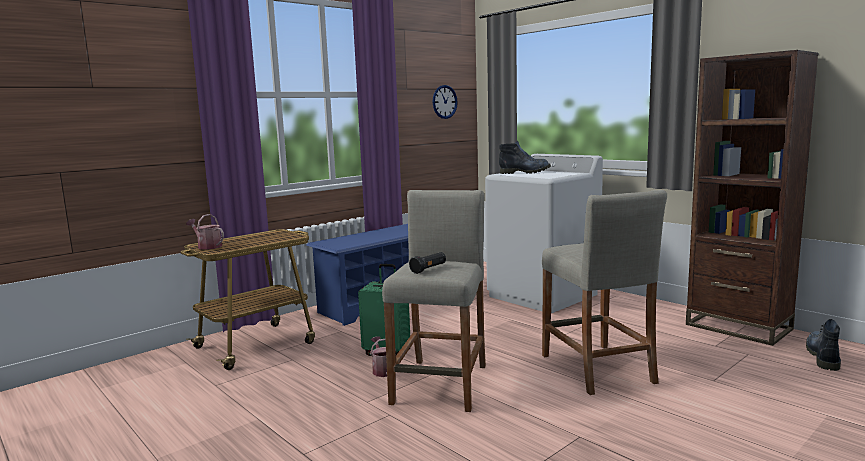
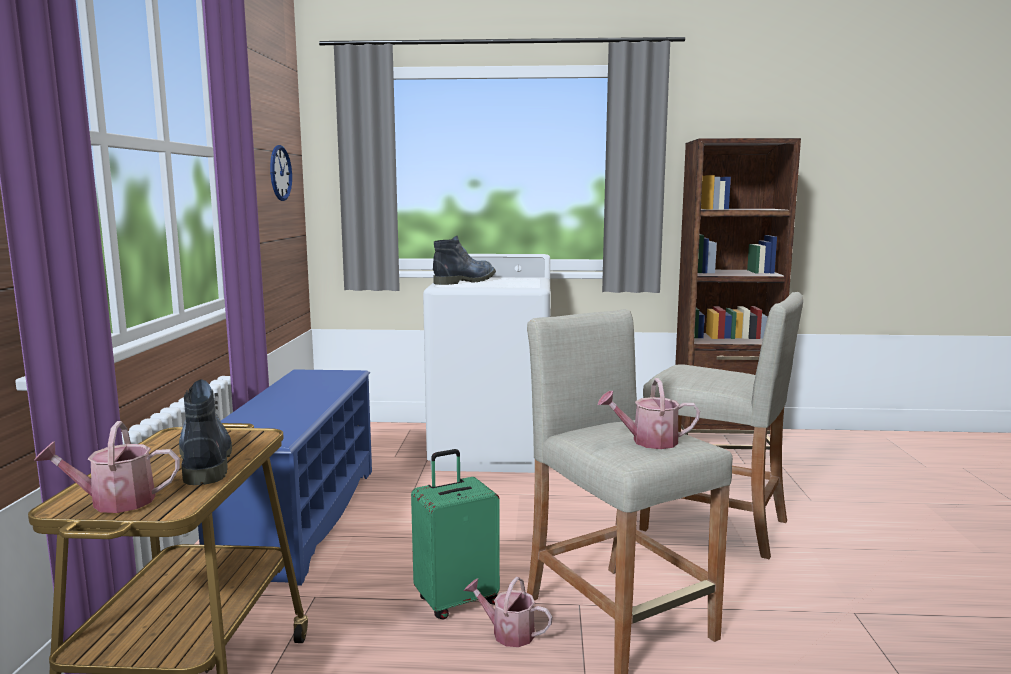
camera: 45 degrees left, 0 degrees up
black flashlight [409,252,446,274] -> watering can [598,378,700,449]
boot [806,319,841,371] -> boot moved to [179,379,232,485]

